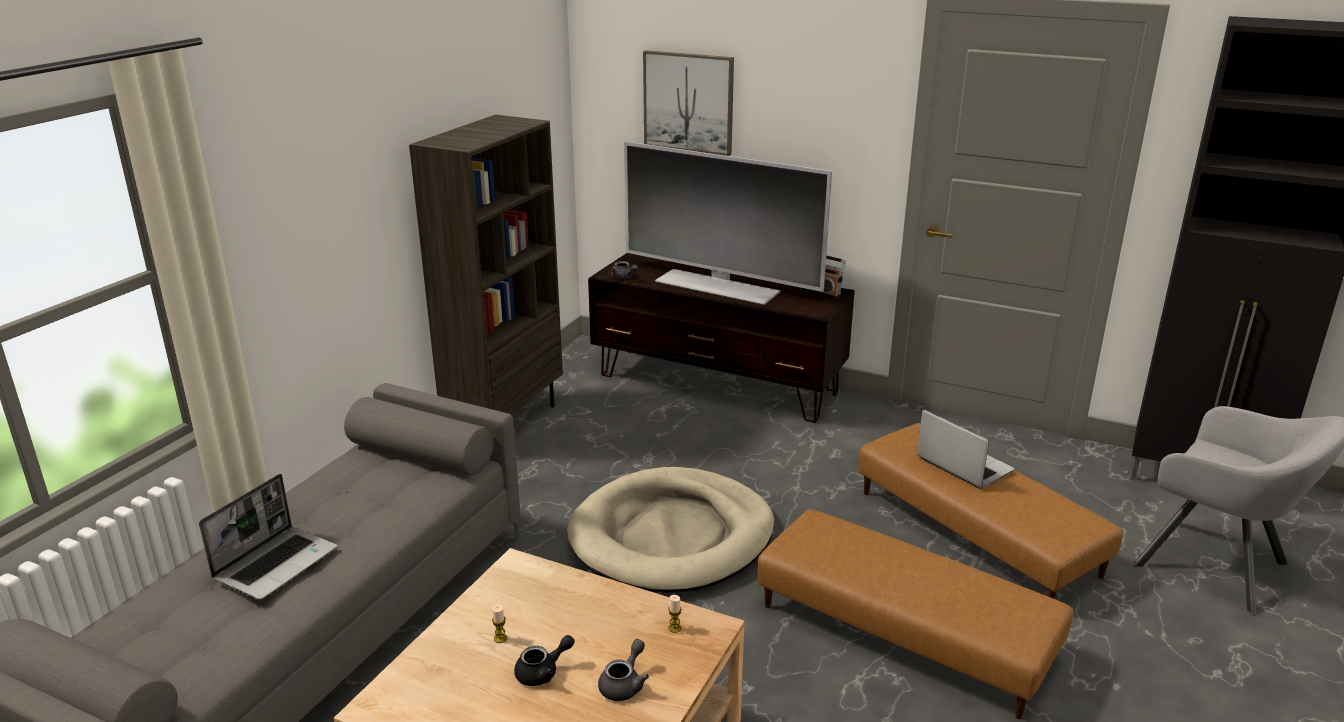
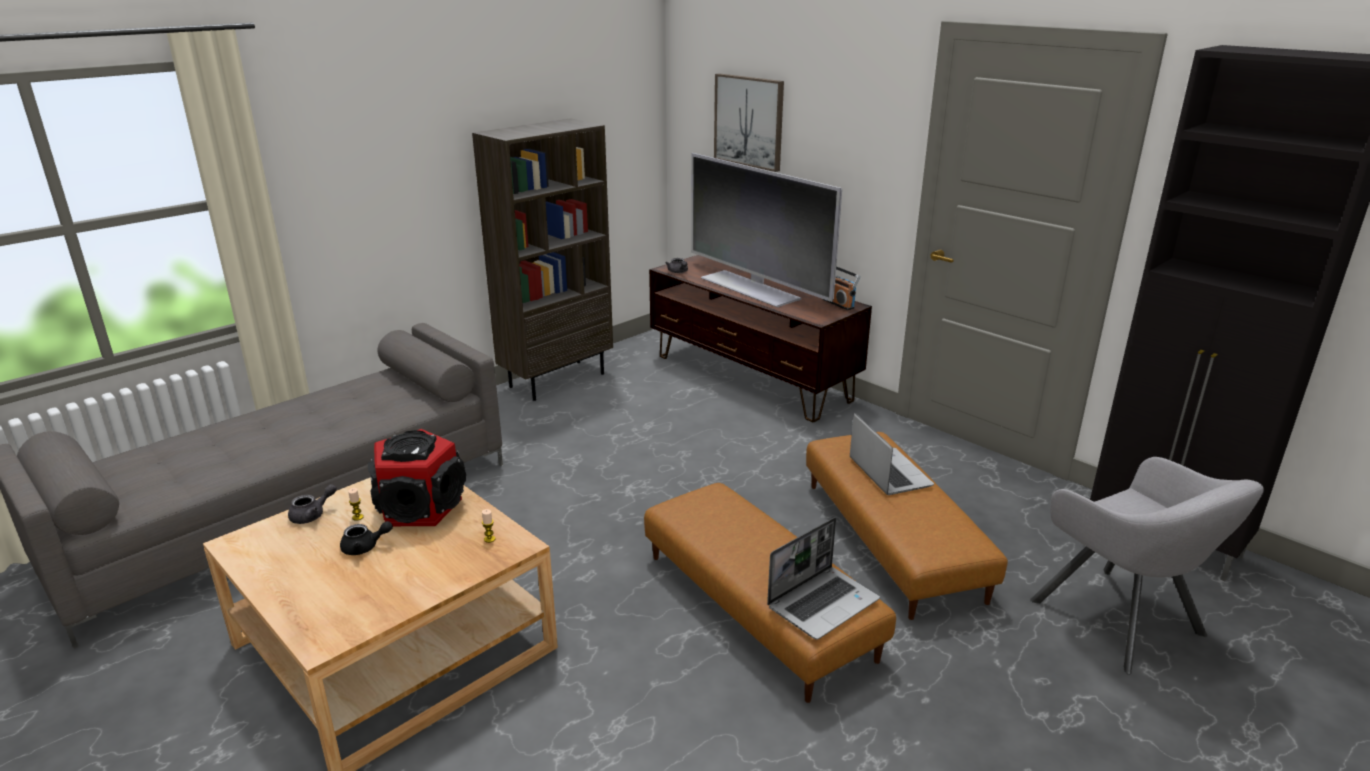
camera: 20 degrees right, 0 degrees up
laptop [199,474,337,600] -> laptop moved to [767,517,880,640]
beige dog bed [567,467,774,593] -> none
grey teapot [598,639,649,701] -> grey teapot moved to [288,484,337,524]
none -> speaker [368,429,466,526]

